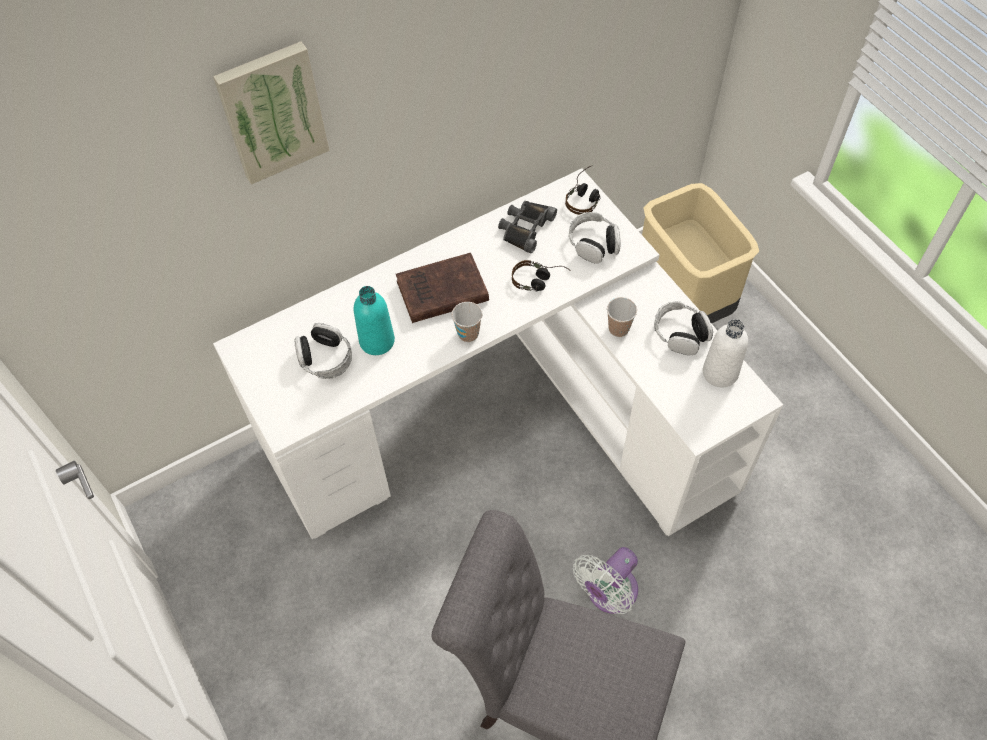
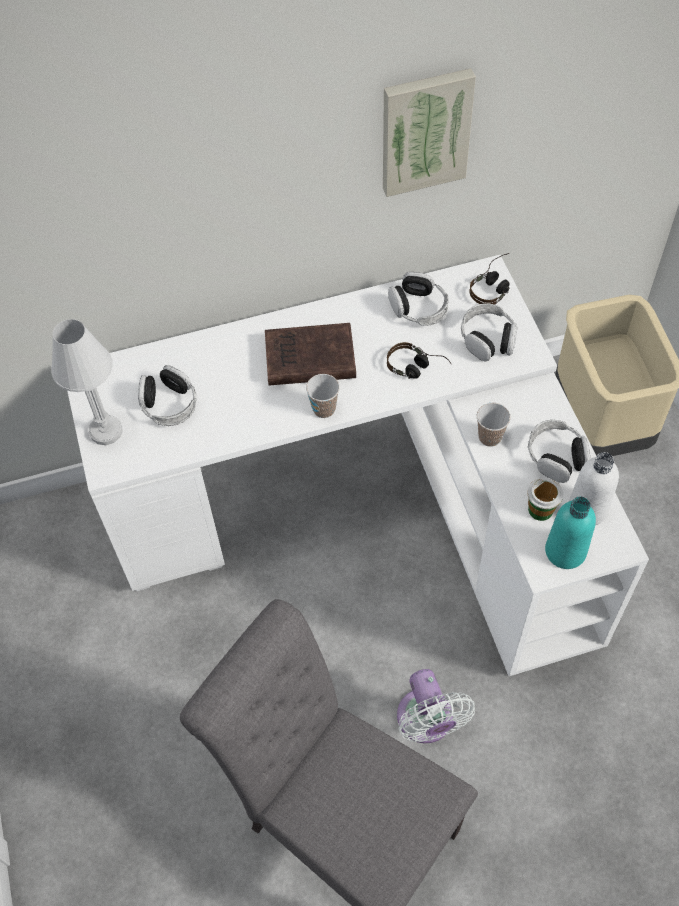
camera: 15 degrees right, 0 degrees up
picture [213,41,329,185] -> picture moved to [383,68,476,197]
turquoise bottle [354,286,395,355] -> turquoise bottle moved to [545,496,596,569]
black binoculars [498,201,557,254] -> headphones [388,272,449,326]
white fan [573,547,638,614] -> white fan turned 75 degrees counterclockwise [397,669,475,744]
none -> white table lamp [51,319,123,445]
none -> cup [528,478,563,521]

